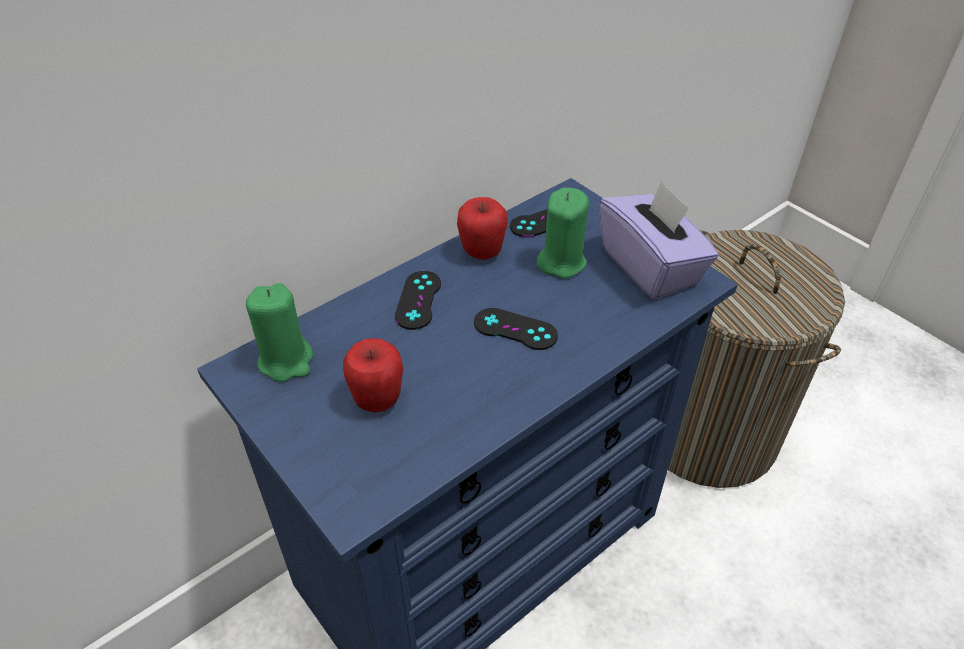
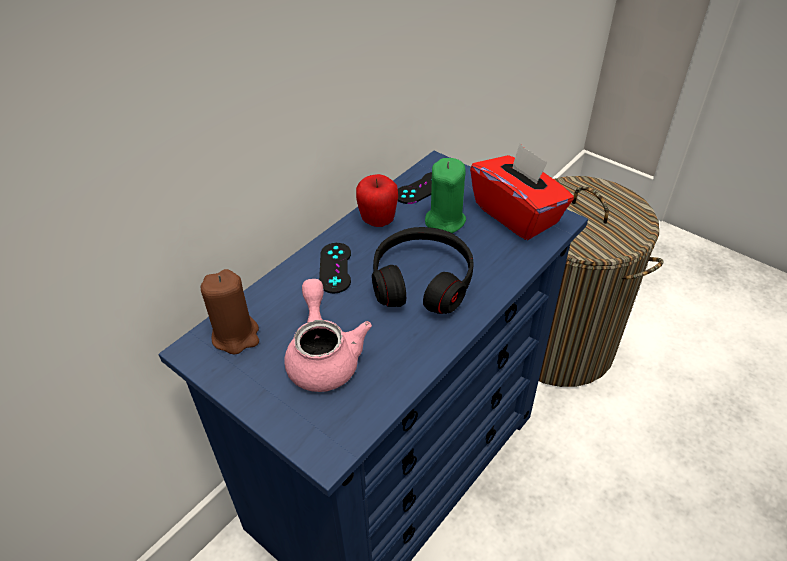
camera: 10 degrees left, 0 degrees up
green candle [246,283,313,382] -> brown candle [201,269,259,355]
apple [343,338,403,412] -> pink teapot [284,279,372,392]
black game controller [474,308,558,350] -> black headphones [372,227,474,314]
purple tissue box [599,181,719,299] -> red tissue box [470,143,574,240]

